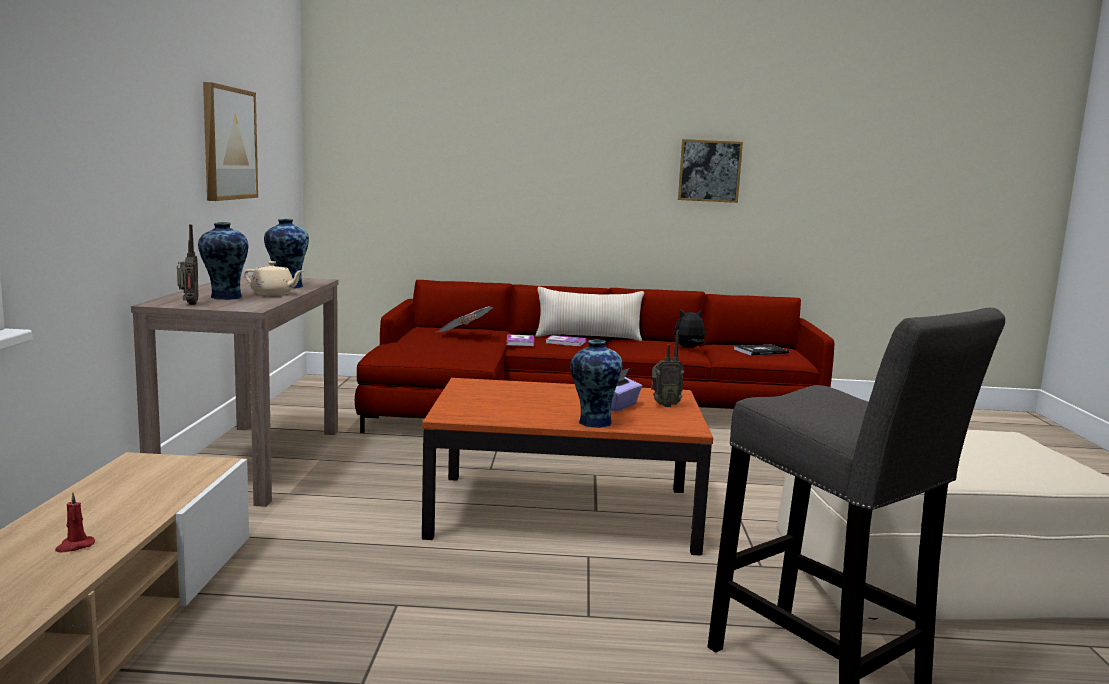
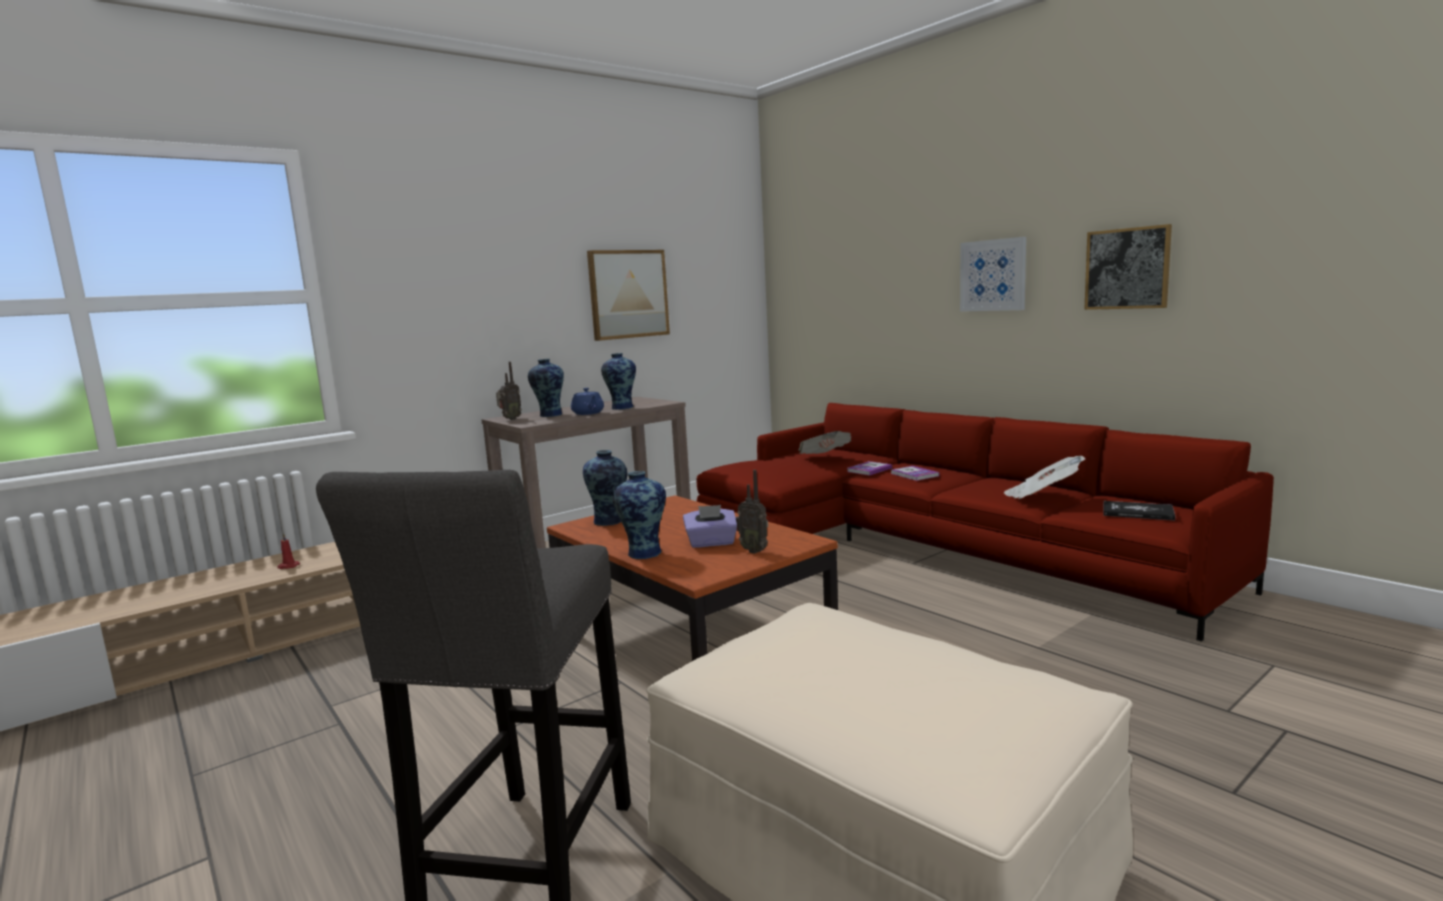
camera: 50 degrees right, 0 degrees up
beige teapot [244,261,303,296] -> blue teapot [571,388,604,415]
beige pillow [535,287,644,341] -> none
plush toy [674,309,705,348] -> newspaper [1004,456,1085,499]
none -> vase [583,450,628,526]
none -> picture [960,237,1026,312]

